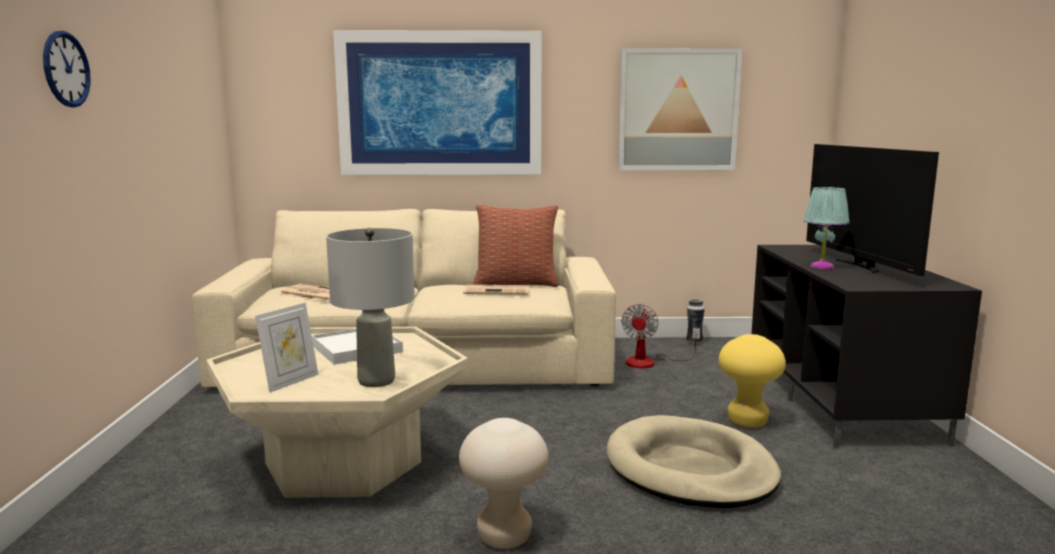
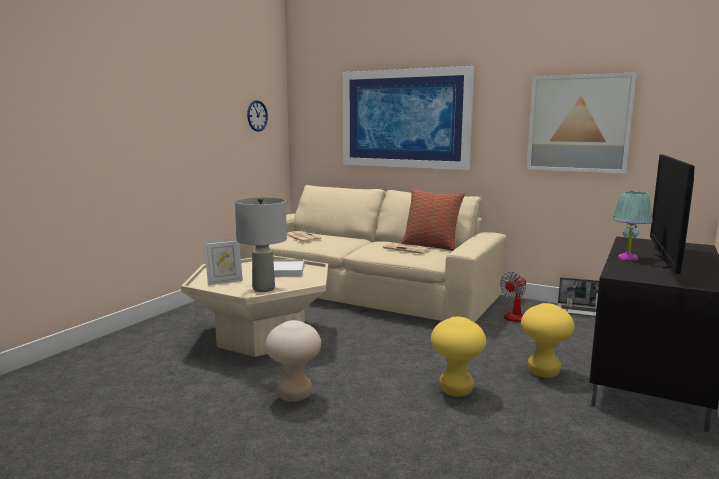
camera: 30 degrees right, 0 degrees up
wall clock [43,31,91,108] -> wall clock moved to [247,100,268,132]
beige dog bed [607,415,781,508] -> yellow stool [431,317,486,396]
vase [686,298,705,345] -> laptop [558,277,599,317]

